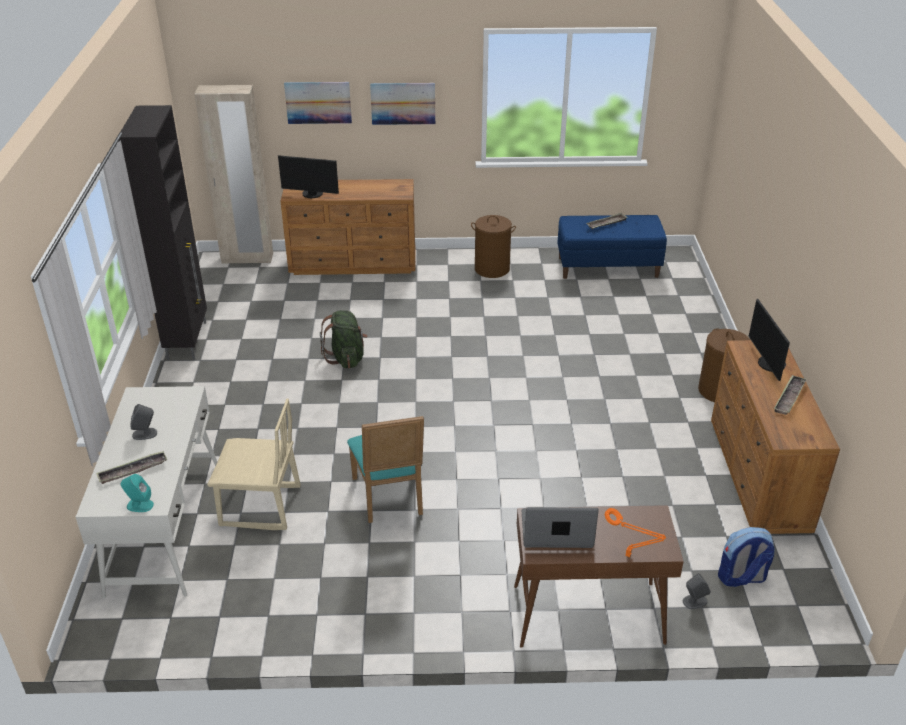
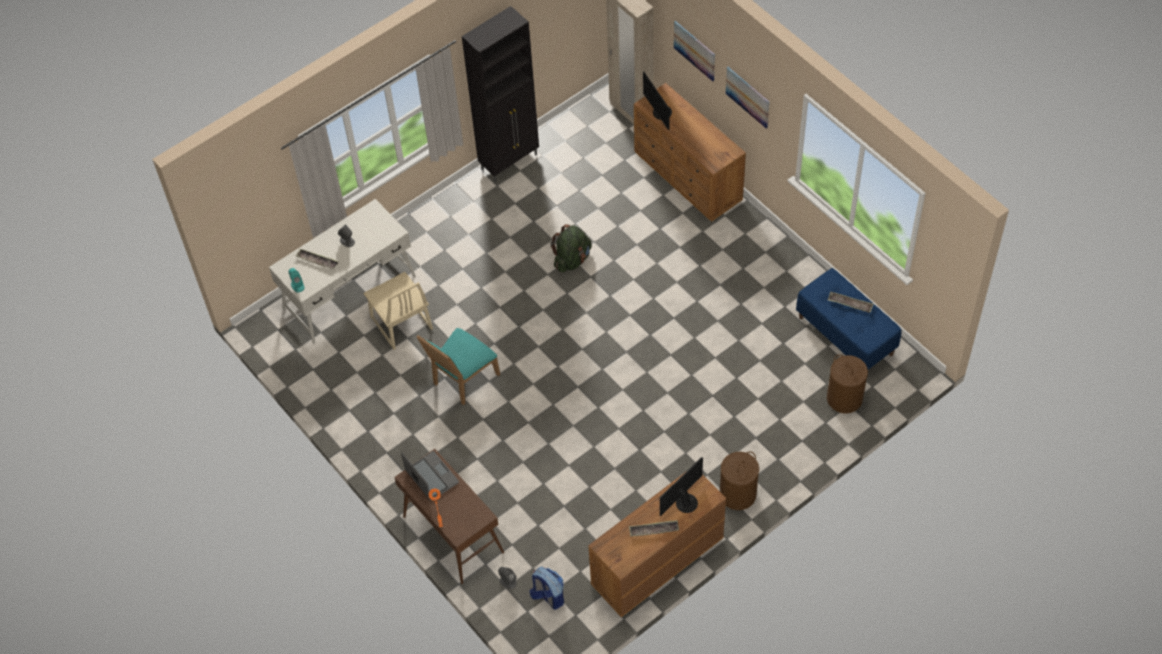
camera: 55 degrees right, 20 degrees up
brown laundry basket [471,215,516,278] -> brown laundry basket moved to [827,354,868,413]

